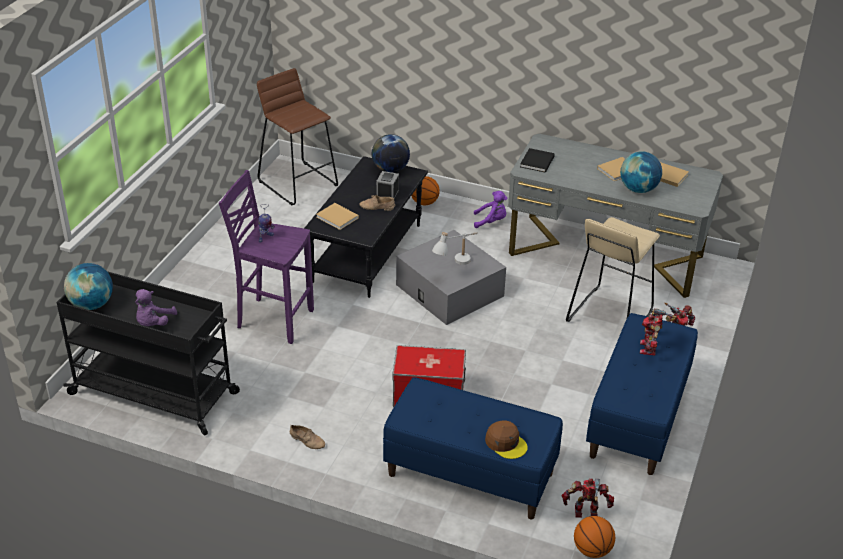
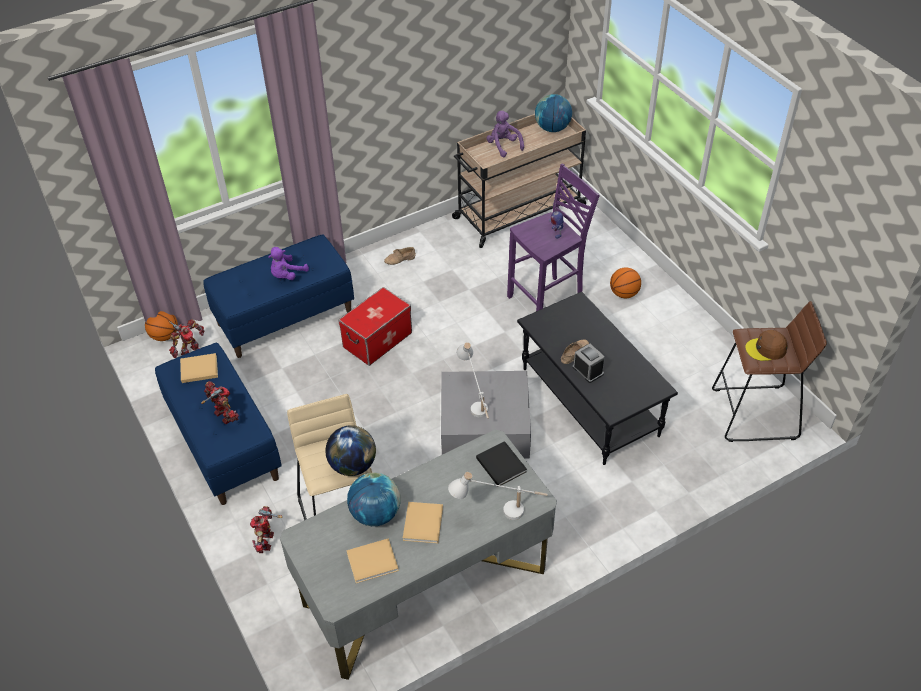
camera: 130 degrees right, 10 degrees up
black cart [57,271,240,436] -> beige cart [452,114,588,248]
beige book [316,203,359,230] -> beige book moved to [180,353,218,383]
globe [372,134,410,173] -> globe moved to [325,425,376,476]
basketball [411,176,440,205] -> basketball moved to [610,267,641,298]
purple plush toy [474,191,507,228] -> purple plush toy moved to [268,247,309,280]
brown cap [485,420,528,459] -> brown cap moved to [745,330,788,361]
none -> white table lamp [448,472,548,520]

